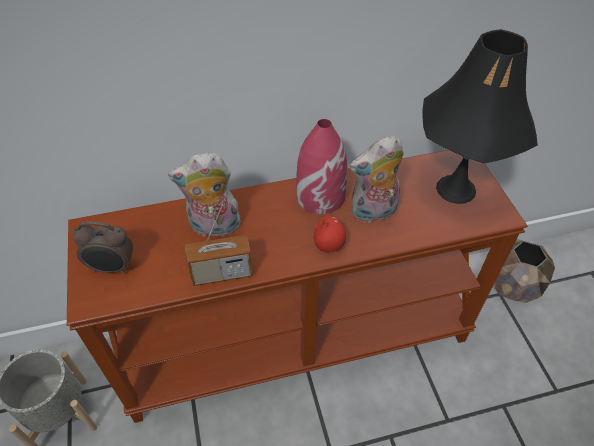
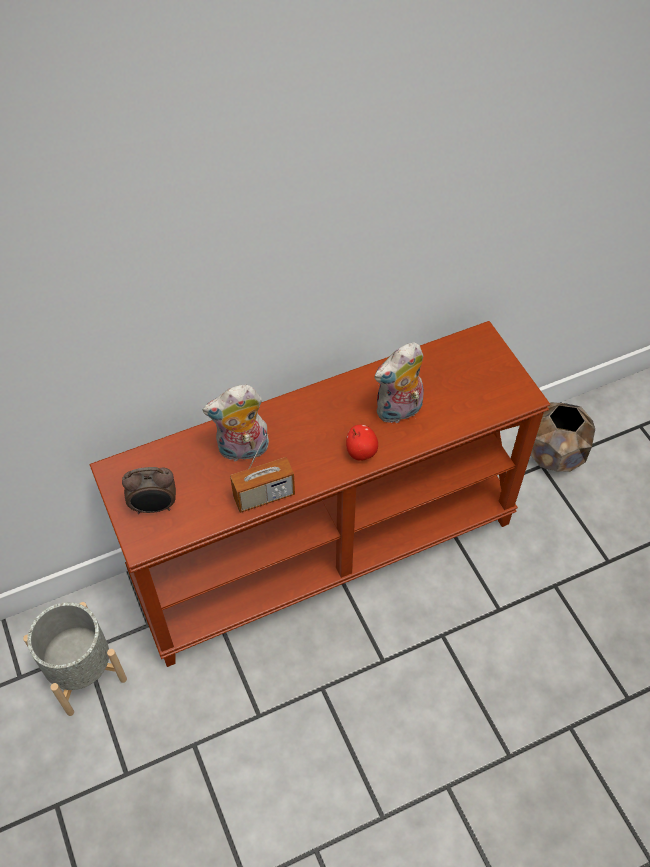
camera: 10 degrees left, 5 degrees up
red vase [296,119,347,214] -> none
black table lamp [423,29,538,204] -> none

